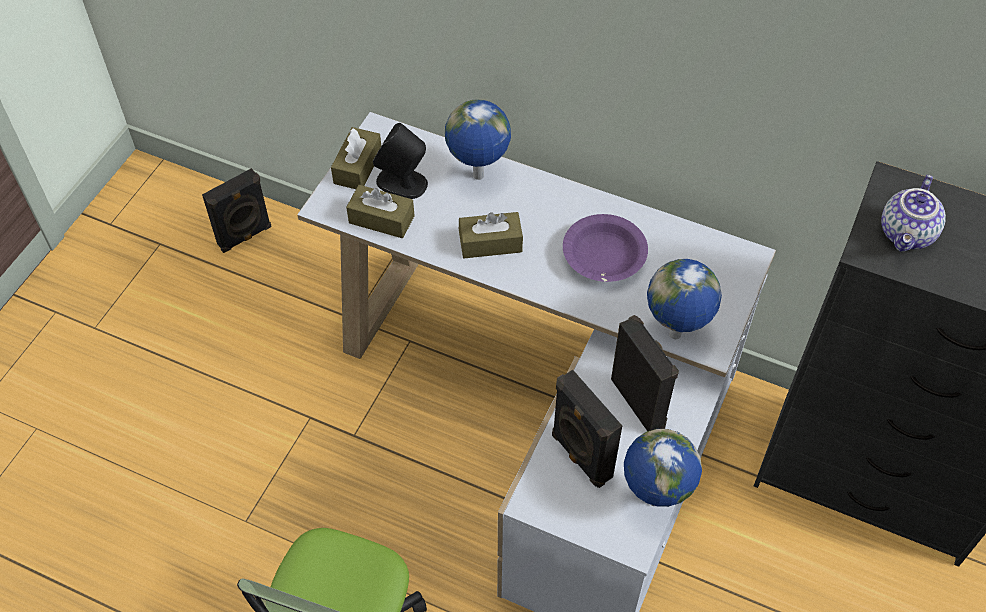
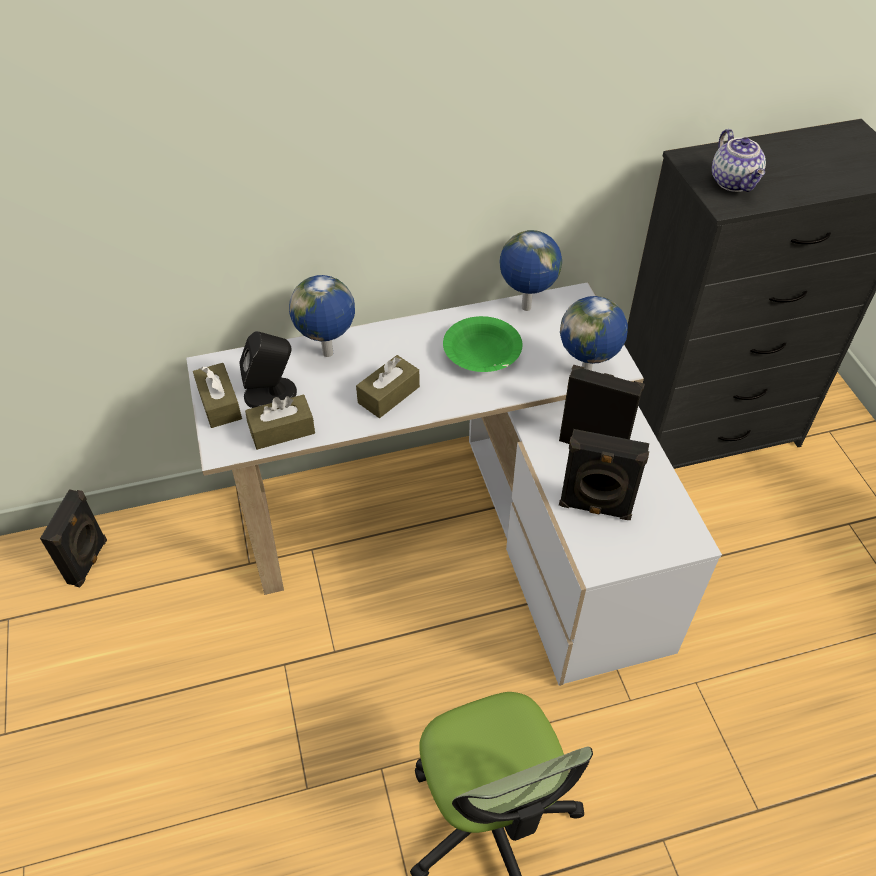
camera: 40 degrees left, 5 degrees down
purple bowl [563,214,648,282] -> green bowl [443,316,522,372]
globe [624,429,702,507] -> globe moved to [499,230,562,311]

